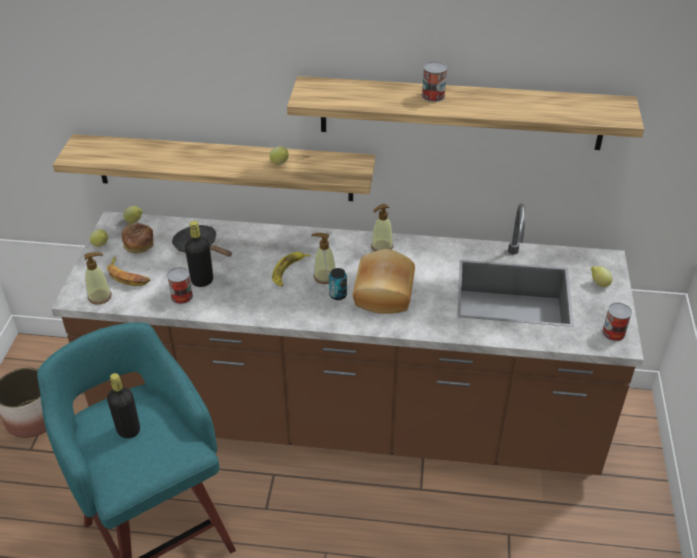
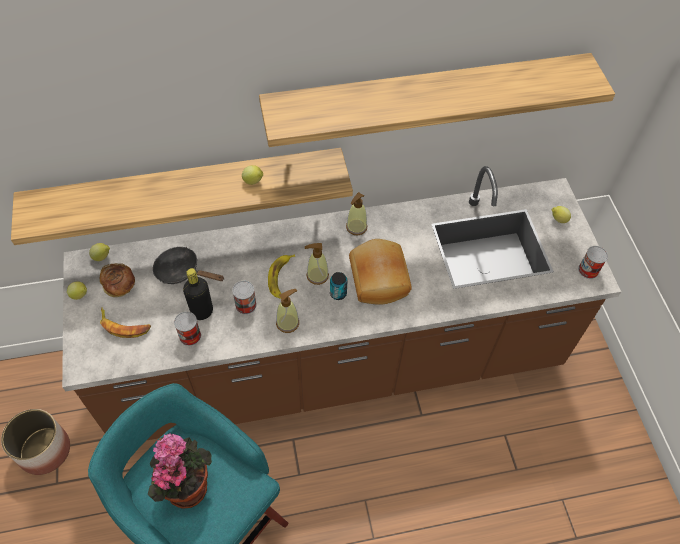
camera: 20 degrees left, 15 degrees up
soap dispenser [84,252,112,305] -> soap dispenser moved to [276,289,299,333]
black bottle [107,373,140,438] -> potted plant [148,433,212,509]
can [422,61,447,102] -> can moved to [232,281,257,314]

